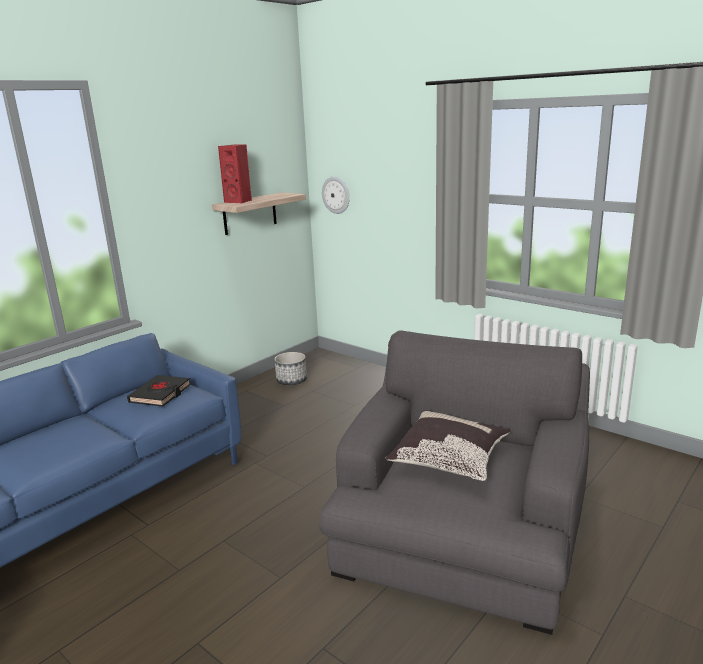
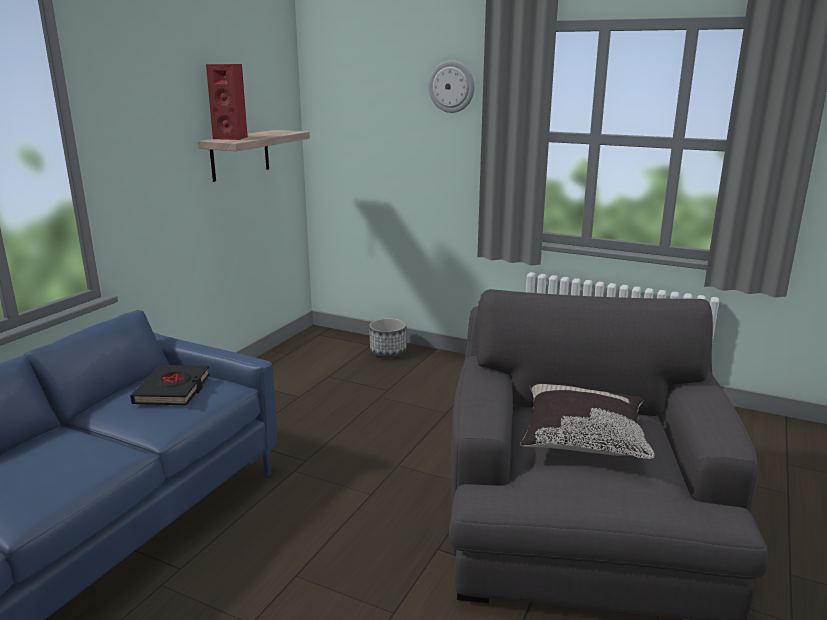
camera: 15 degrees left, 0 degrees up
planter [274,352,307,385] -> planter moved to [369,318,407,357]
wall clock [322,177,350,214] -> wall clock moved to [428,60,475,113]

